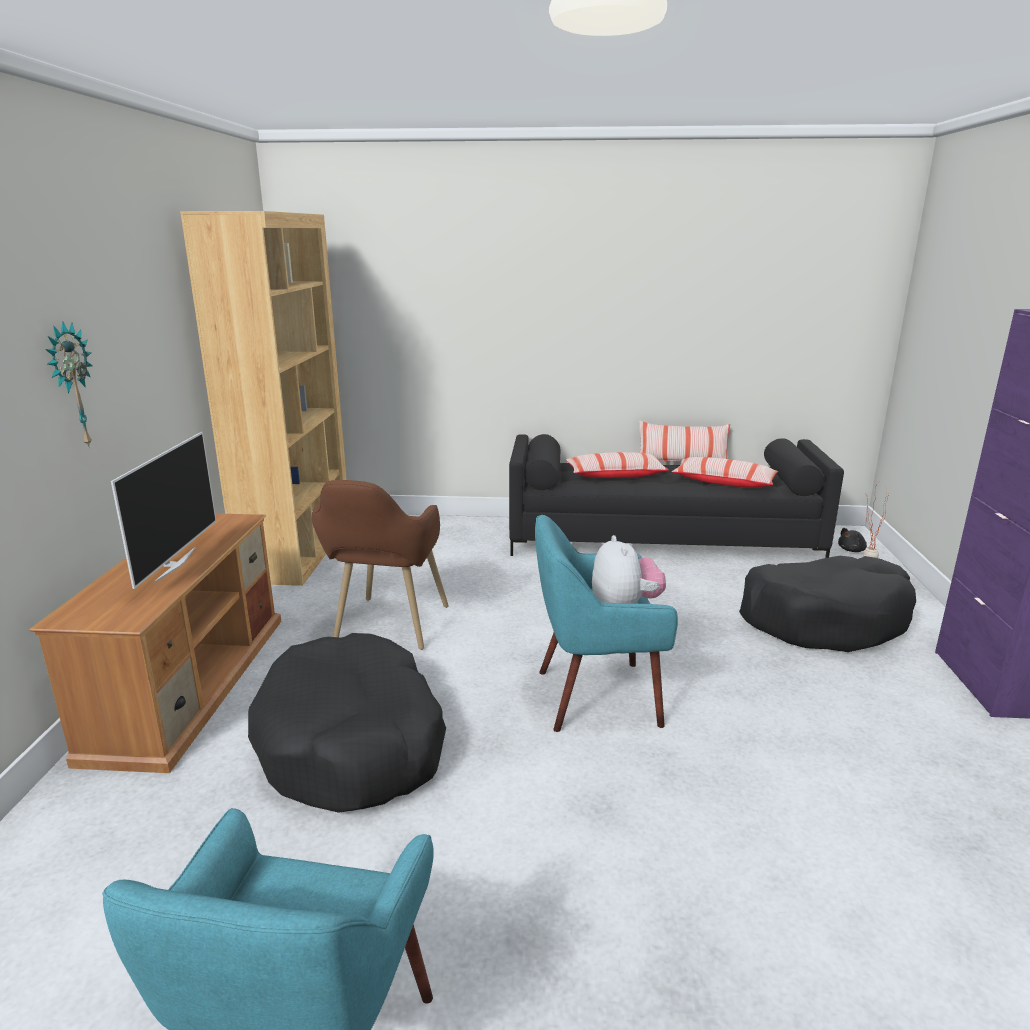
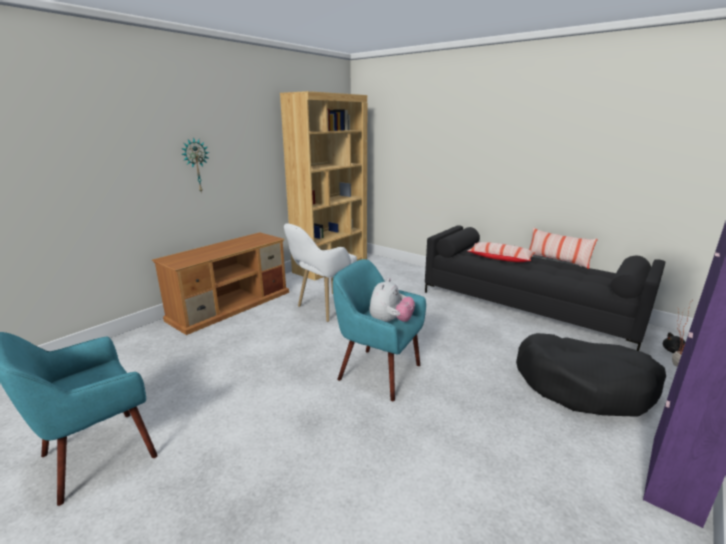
camera: 35 degrees right, 0 degrees up
television [111,432,216,589] -> none
black dog bed [248,633,446,813] -> none
brown armchair [312,480,449,650] -> white armchair [284,223,357,322]
pillow [672,457,778,488] -> none

